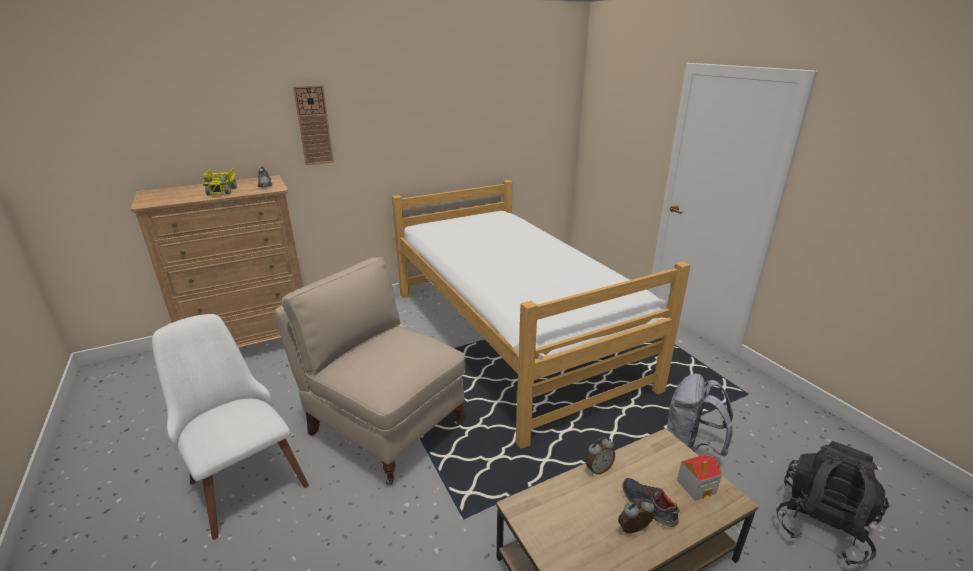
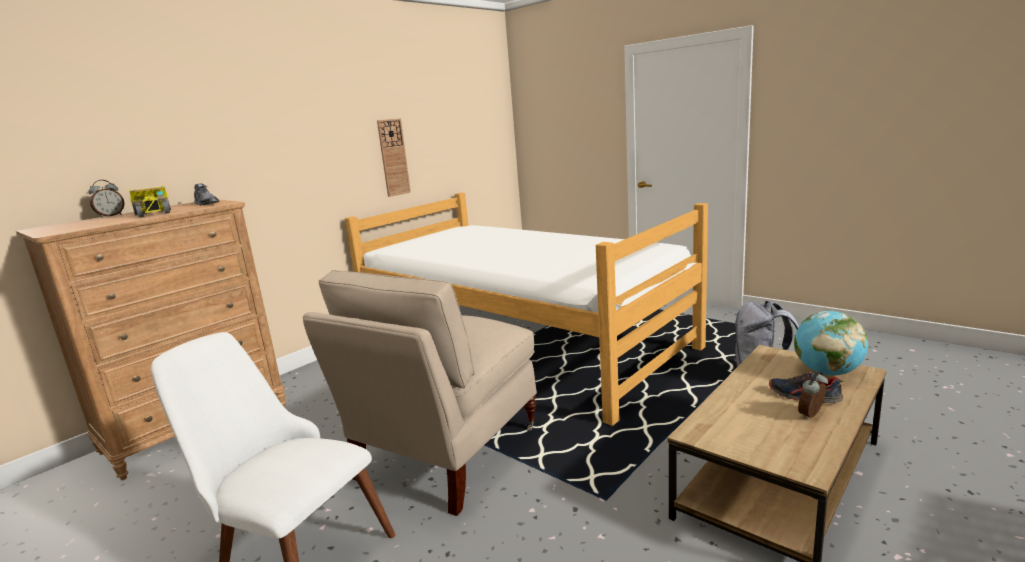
camera: 20 degrees left, 10 degrees down
beige chair [274,257,466,485] -> beige chair turned 75 degrees counterclockwise [303,270,537,516]
wall clock [293,85,334,165] -> wall clock moved to [377,118,411,197]
alarm clock [586,437,615,475] -> alarm clock moved to [88,180,124,218]
toy house [677,455,722,501] -> globe [794,311,868,376]
black backpack [776,441,889,565] -> none

